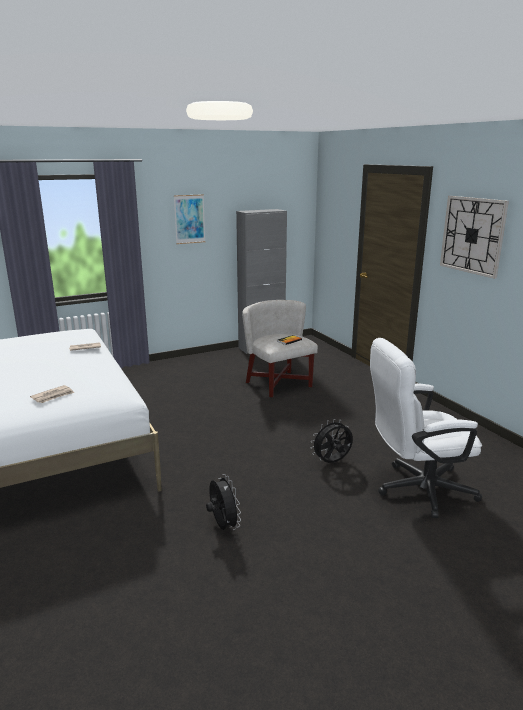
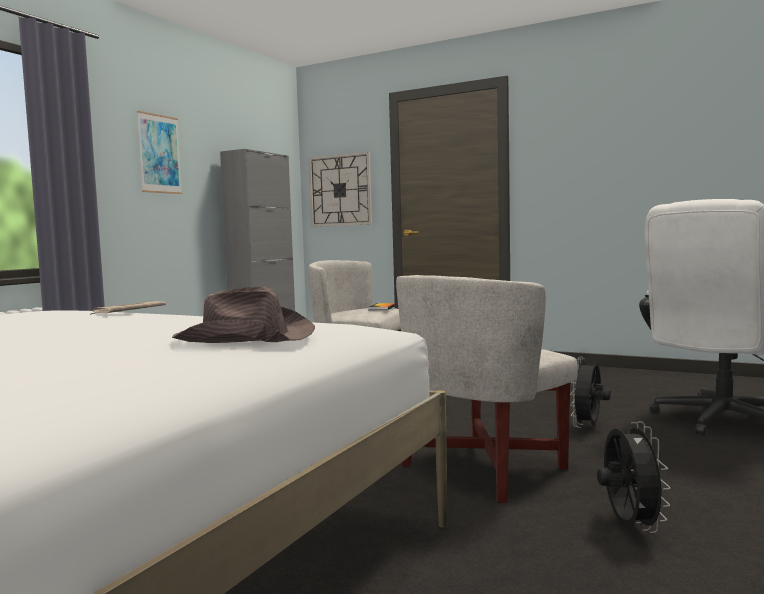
camera: 35 degrees left, 15 degrees down
newspaper [30,385,75,403] -> brown hat [172,287,315,343]
black fan [206,474,241,530] -> black fan turned 60 degrees clockwise [597,422,671,533]
wall clock [440,196,509,279] -> wall clock moved to [309,152,372,227]
none -> white armchair [396,275,578,503]

